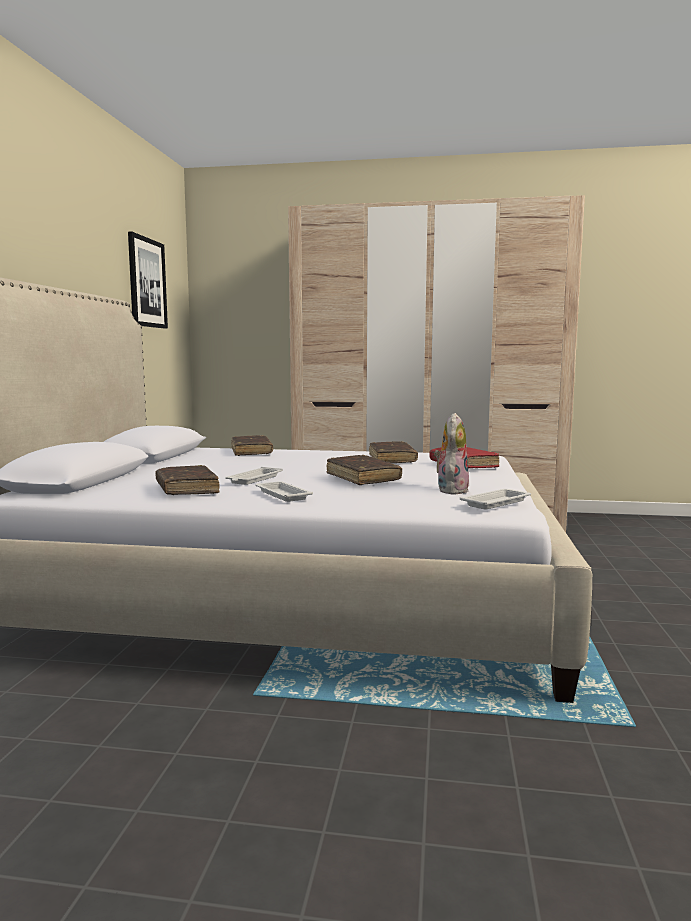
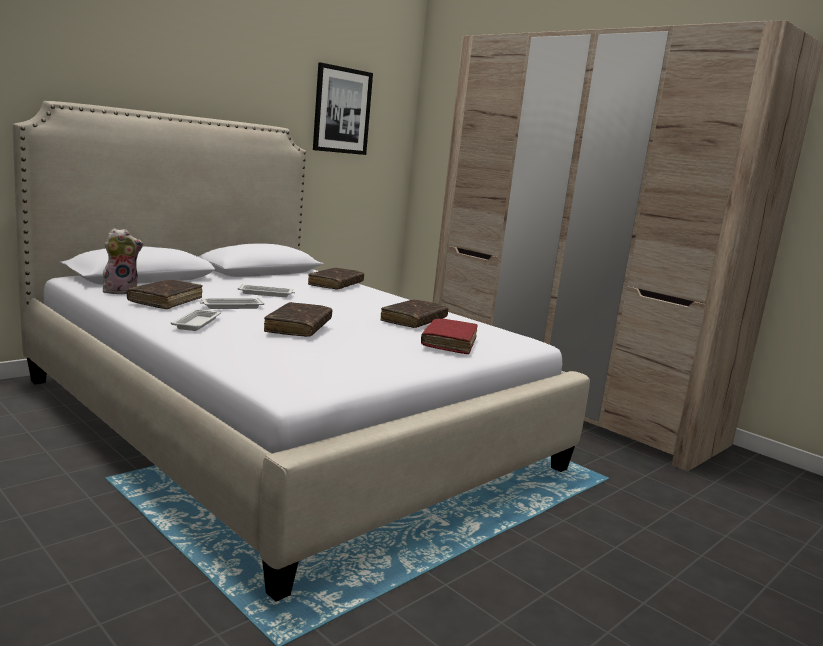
camera: 35 degrees right, 5 degrees up
plush toy [434,413,469,495] -> plush toy moved to [103,228,144,294]
white tray [460,489,531,510] -> white tray moved to [238,284,295,297]

